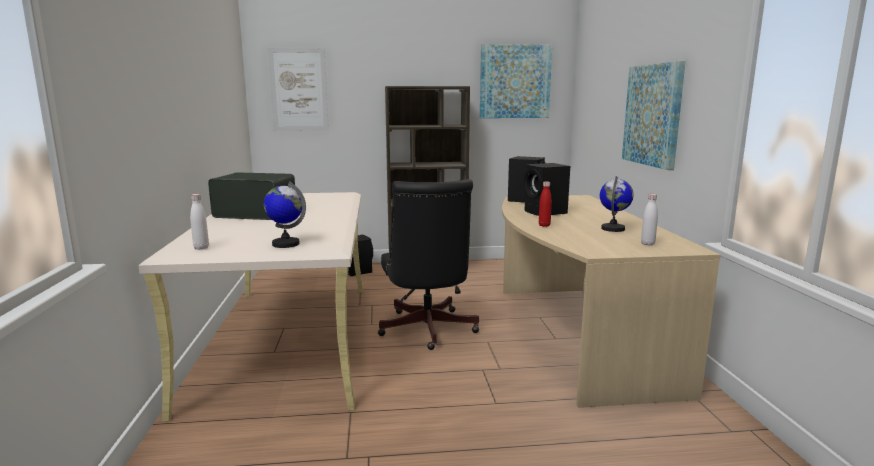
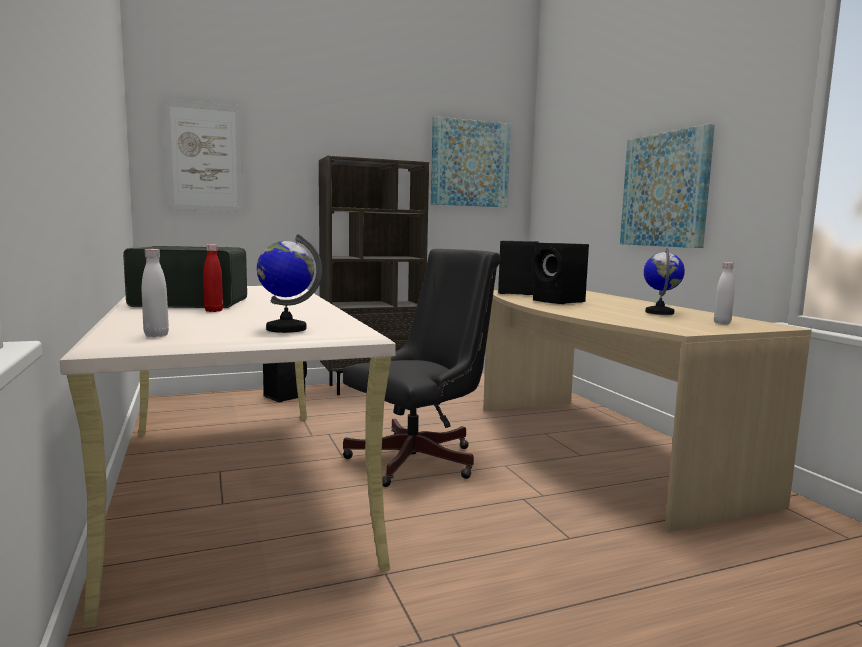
camera: 15 degrees left, 5 degrees down
black office chair [378,179,479,350] -> black office chair turned 105 degrees counterclockwise [343,249,501,487]
red bottle [539,181,552,227] -> red bottle moved to [203,244,223,312]

